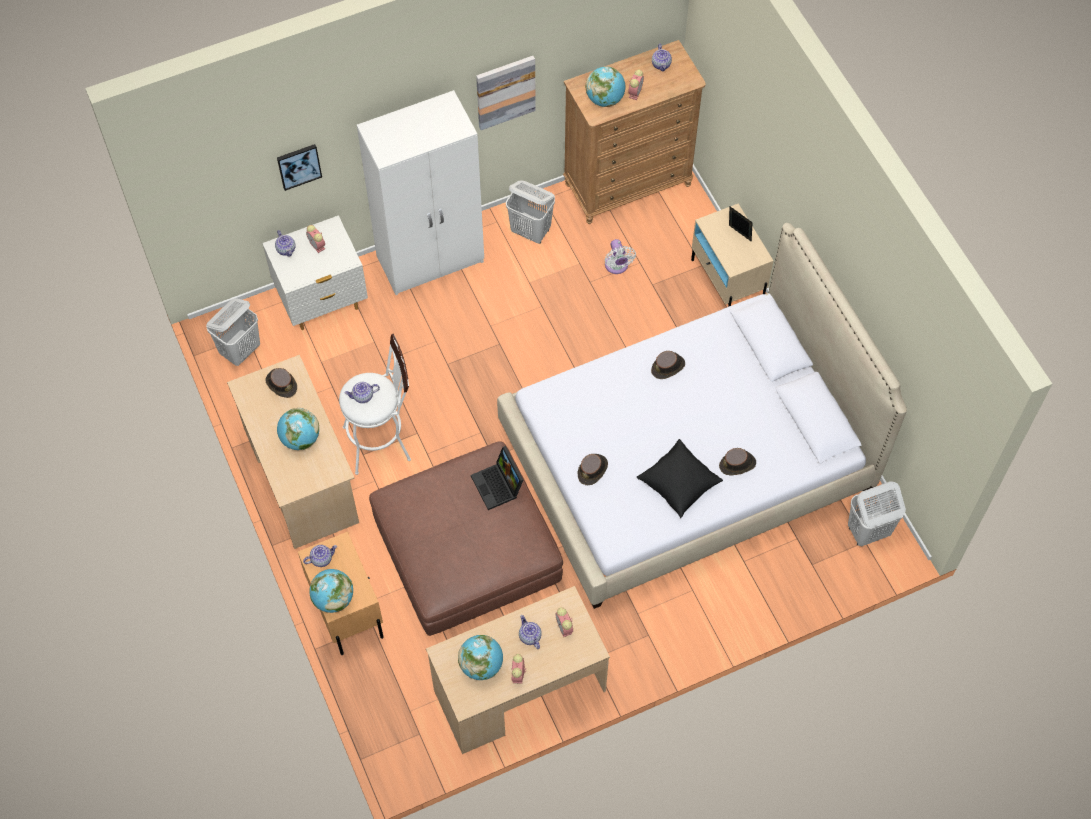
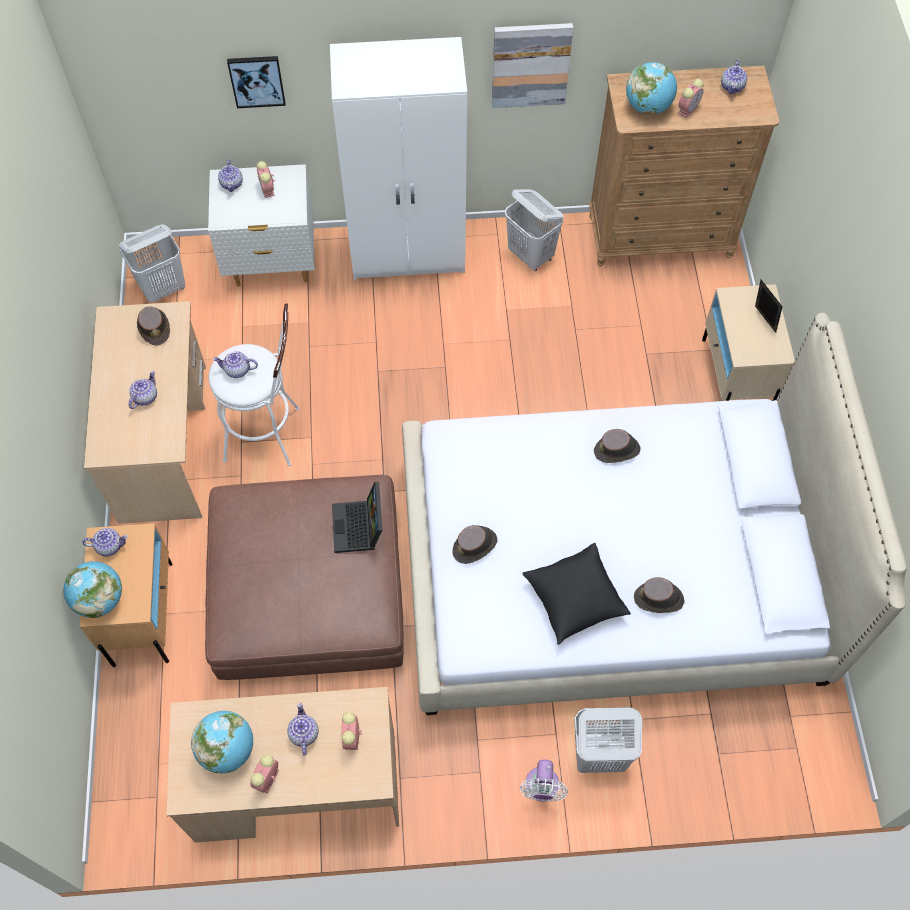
camera: 20 degrees right, 0 degrees up
globe [277,408,319,450] -> teapot [129,370,157,409]
white fan [605,239,636,274] -> white fan moved to [520,760,568,802]
white laundry basket [848,481,906,547] -> white laundry basket moved to [574,707,642,773]

